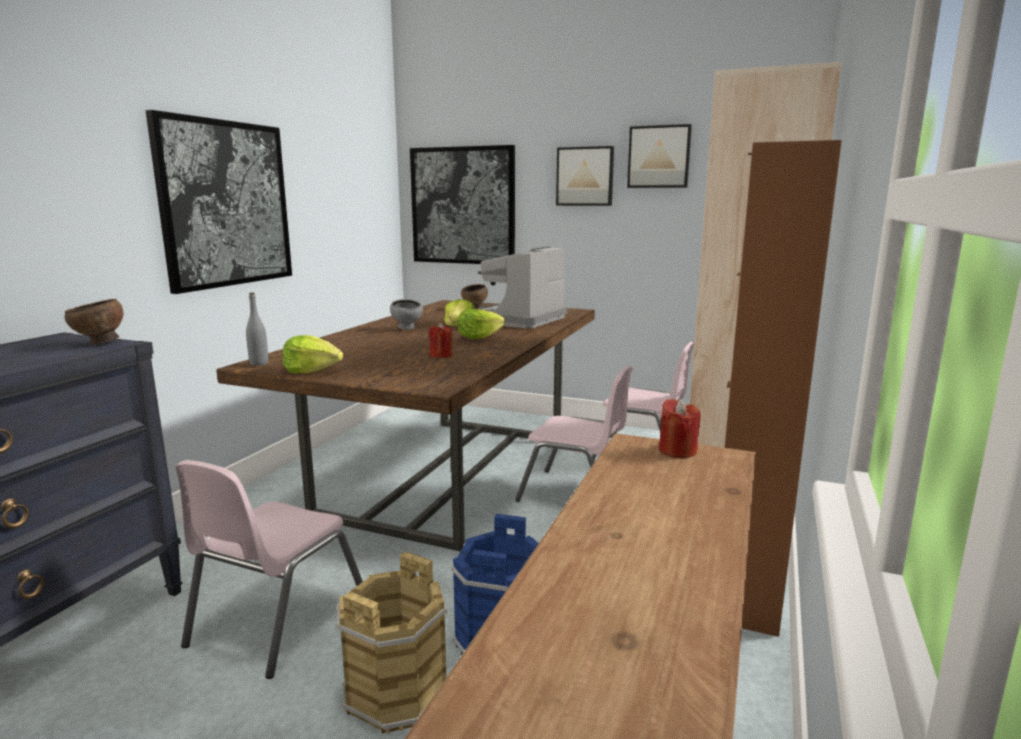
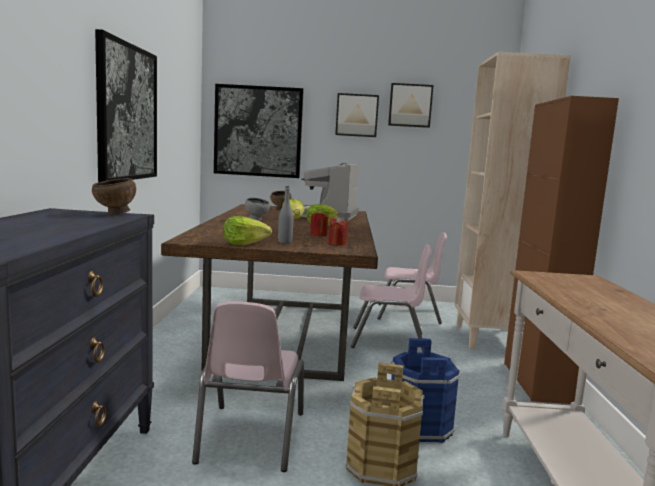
camera: 20 degrees left, 5 degrees down
grey bottle [246,293,268,366] -> grey bottle moved to [278,186,293,243]
red candle [659,399,700,458] -> red candle moved to [328,217,348,246]

